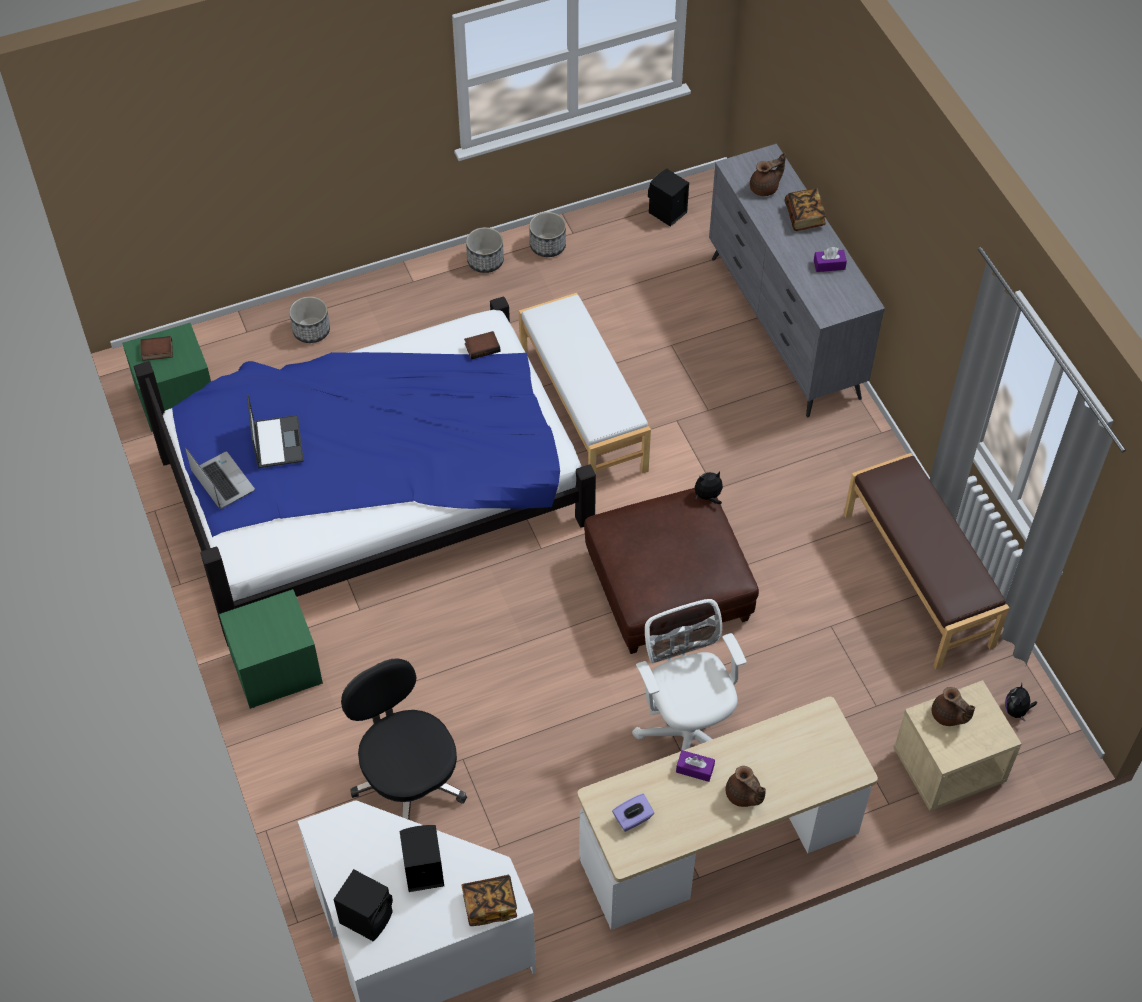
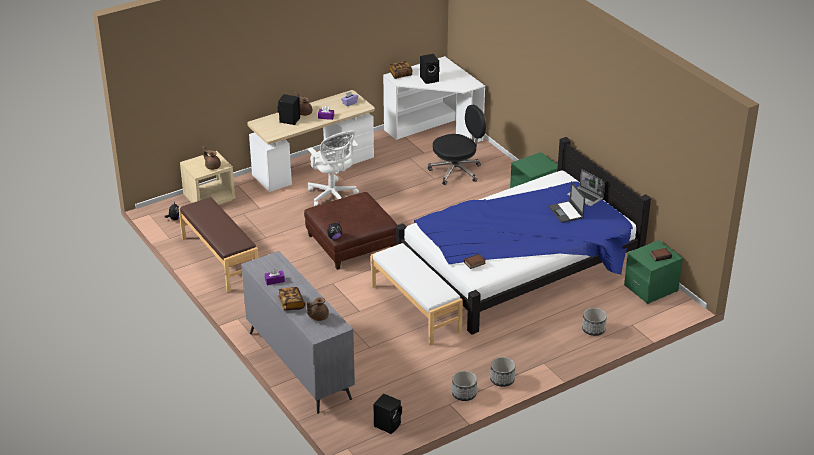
camera: 170 degrees right, 20 degrees down
black speaker [334,869,393,942] -> black speaker moved to [277,94,300,125]
black office chair [341,658,467,820] -> black office chair turned 75 degrees counterclockwise [428,105,486,185]

